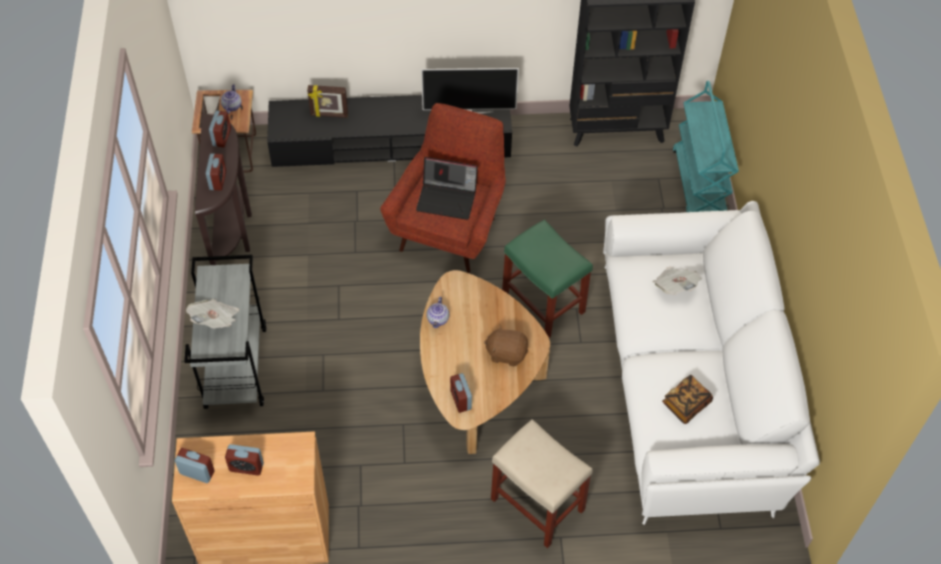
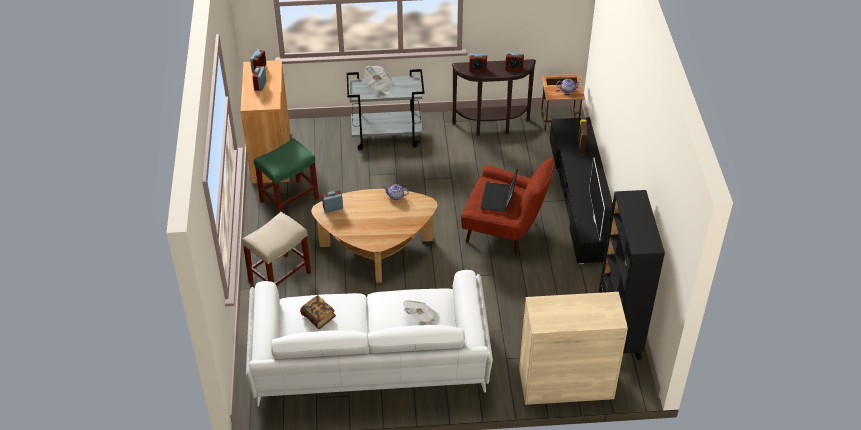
camera: 90 degrees right, 10 degrees down
brown plush toy [484,325,528,366] -> none
green stool [502,220,593,338] -> green stool moved to [254,138,319,214]
turquoise cart [673,81,739,212] -> beige cabinet [519,292,628,405]

